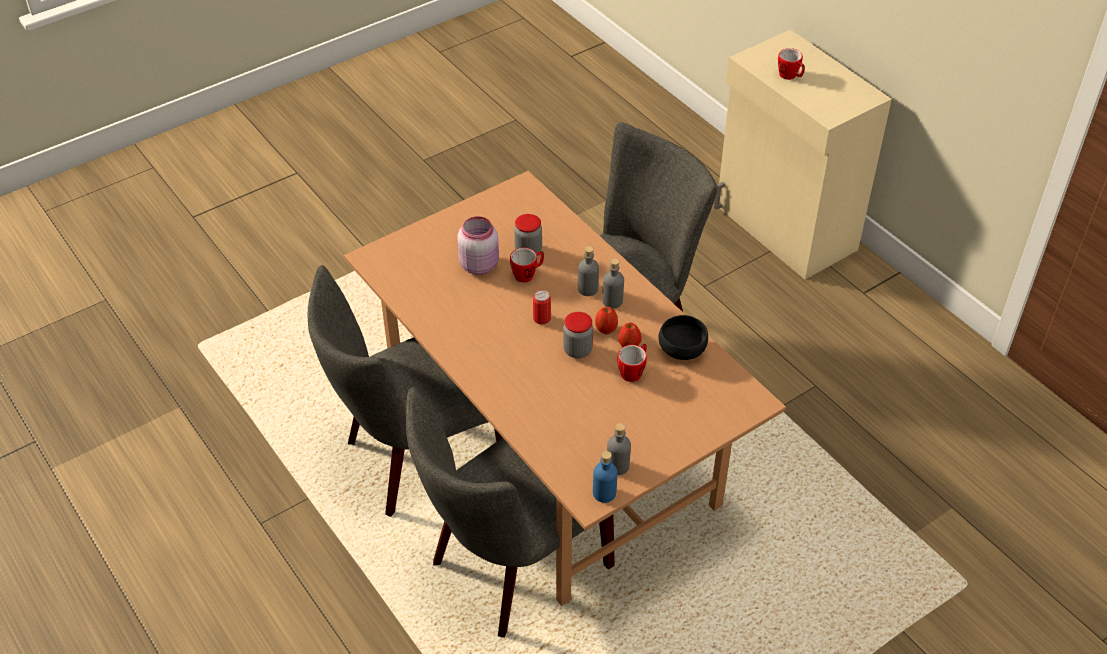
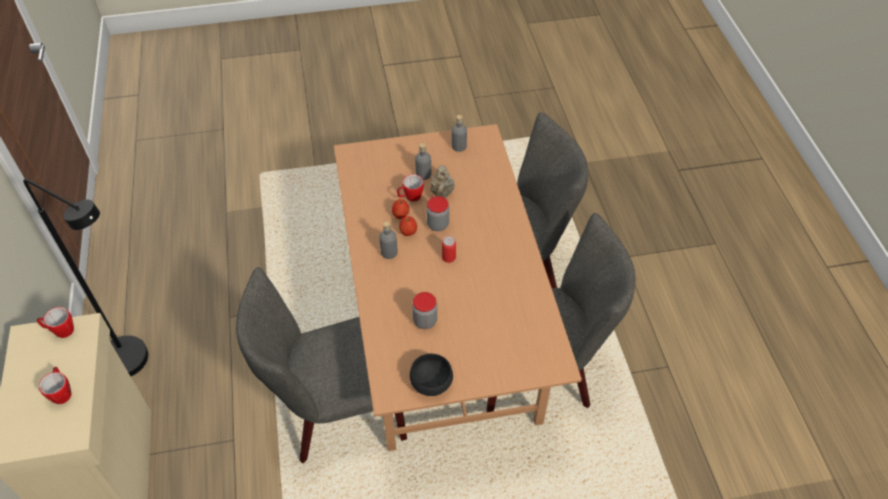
camera: 155 degrees left, 5 degrees up
pink jar [457,216,499,275] -> none
mug [510,248,544,283] -> mug moved to [37,307,74,338]
grey bottle [578,246,599,296] -> grey bottle moved to [415,143,431,180]
blue bottle [593,451,617,503] -> none
black bowl [658,315,708,360] -> black bowl moved to [410,353,453,396]
none -> black floor lamp [23,179,148,376]
none -> beige teapot [430,165,454,198]

